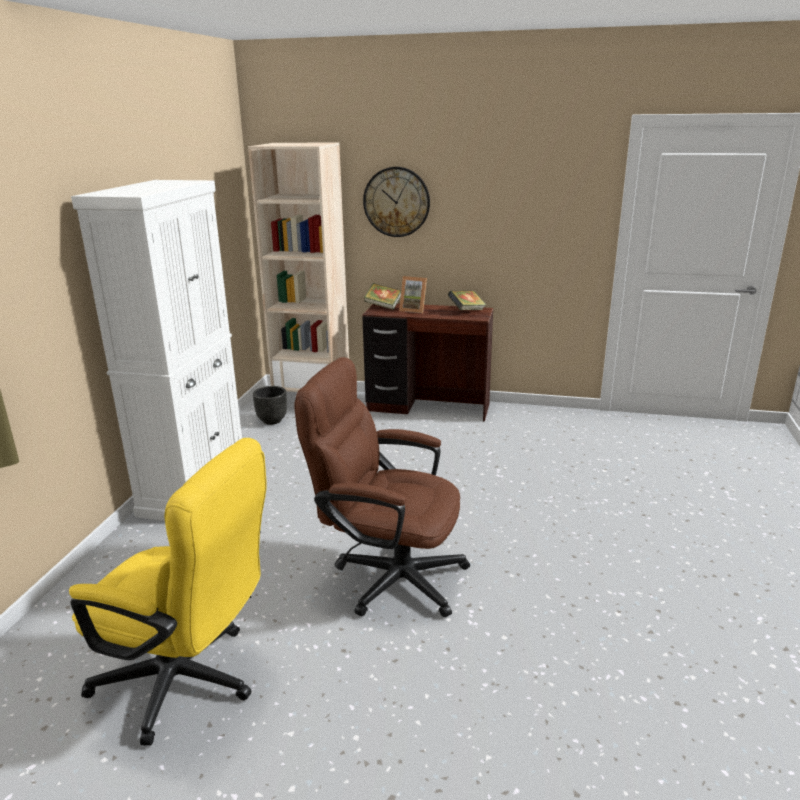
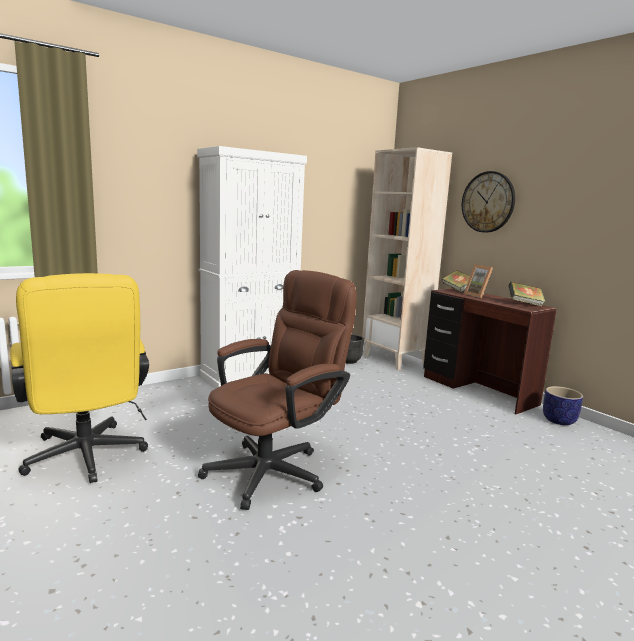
camera: 40 degrees right, 10 degrees down
brown office chair [294,357,470,617] -> brown office chair turned 75 degrees clockwise [198,270,357,510]
none -> planter [543,386,583,425]

